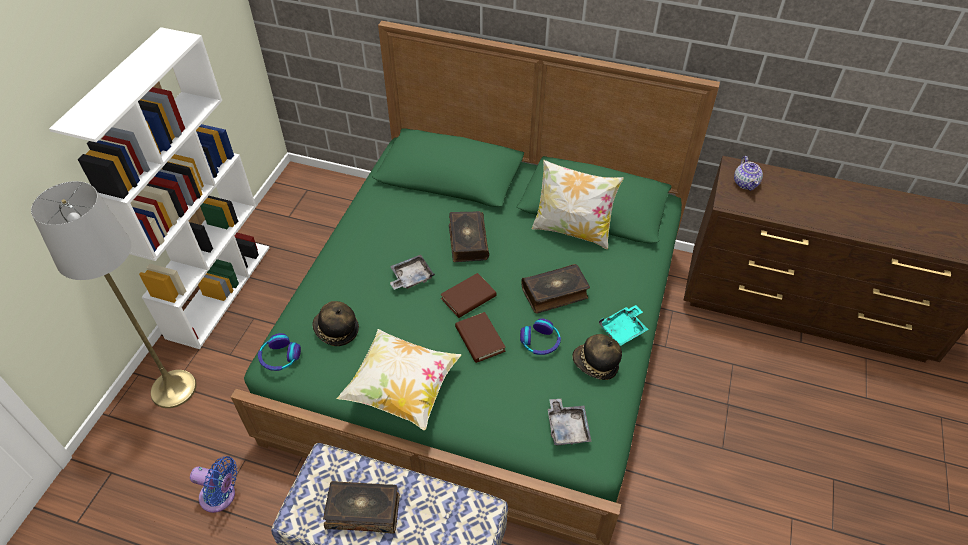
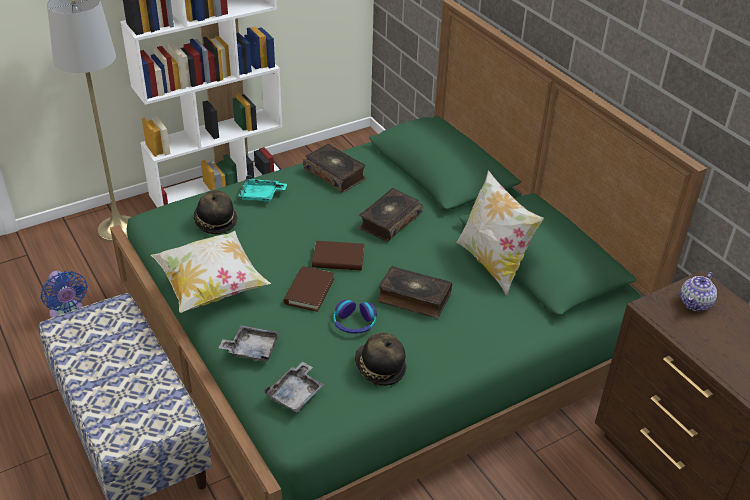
camera: 40 degrees right, 10 degrees down
headphones [258,333,301,371] -> none
book [323,481,400,533] -> book moved to [303,144,366,193]
grey tray [390,255,435,290] -> grey tray moved to [218,325,280,362]
turquoise tray [599,305,649,346] -> turquoise tray moved to [238,176,287,202]

